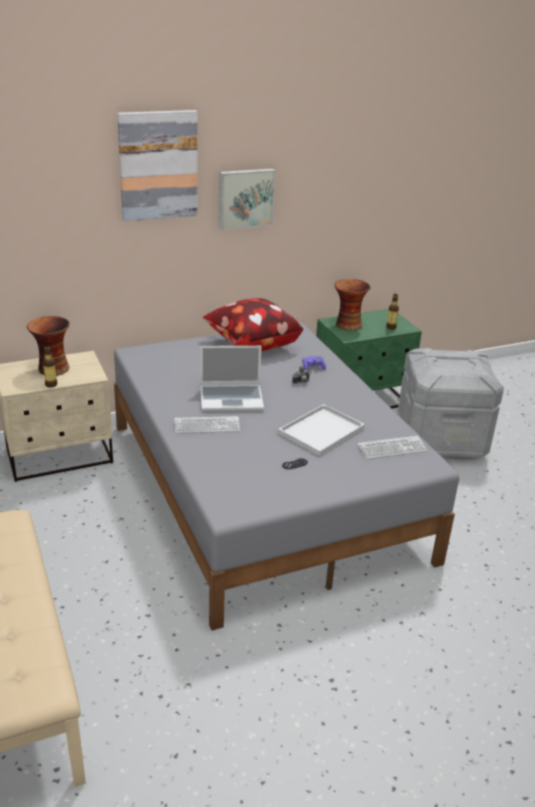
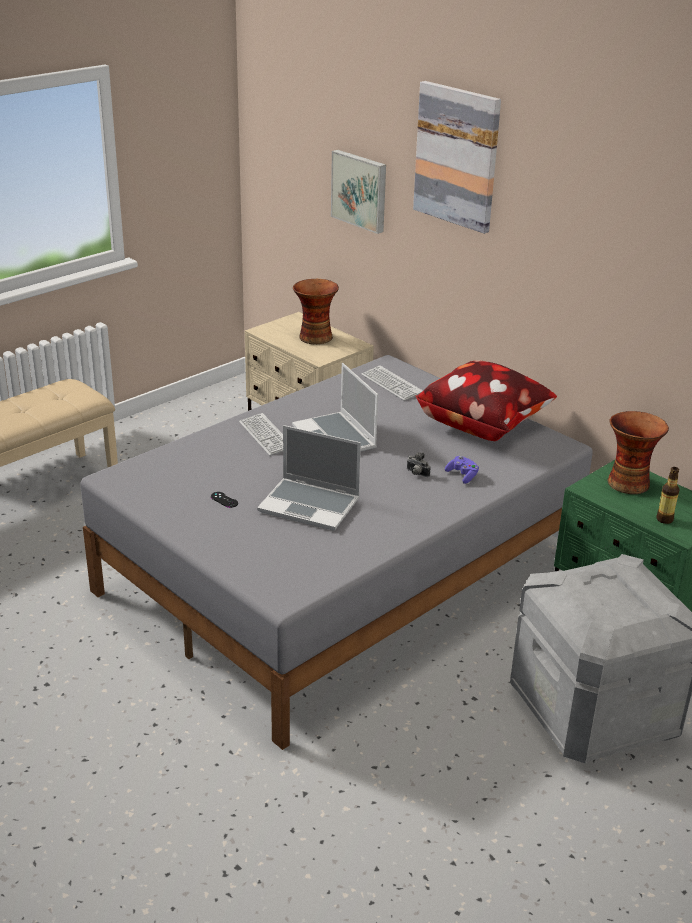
camera: 70 degrees right, 0 degrees up
bottle [43,346,57,388] -> none
picture [219,169,275,230] -> picture moved to [331,150,386,234]
white tray [278,404,365,456] -> laptop [257,425,361,531]
keyboard [358,436,427,459] -> keyboard moved to [361,366,423,401]

